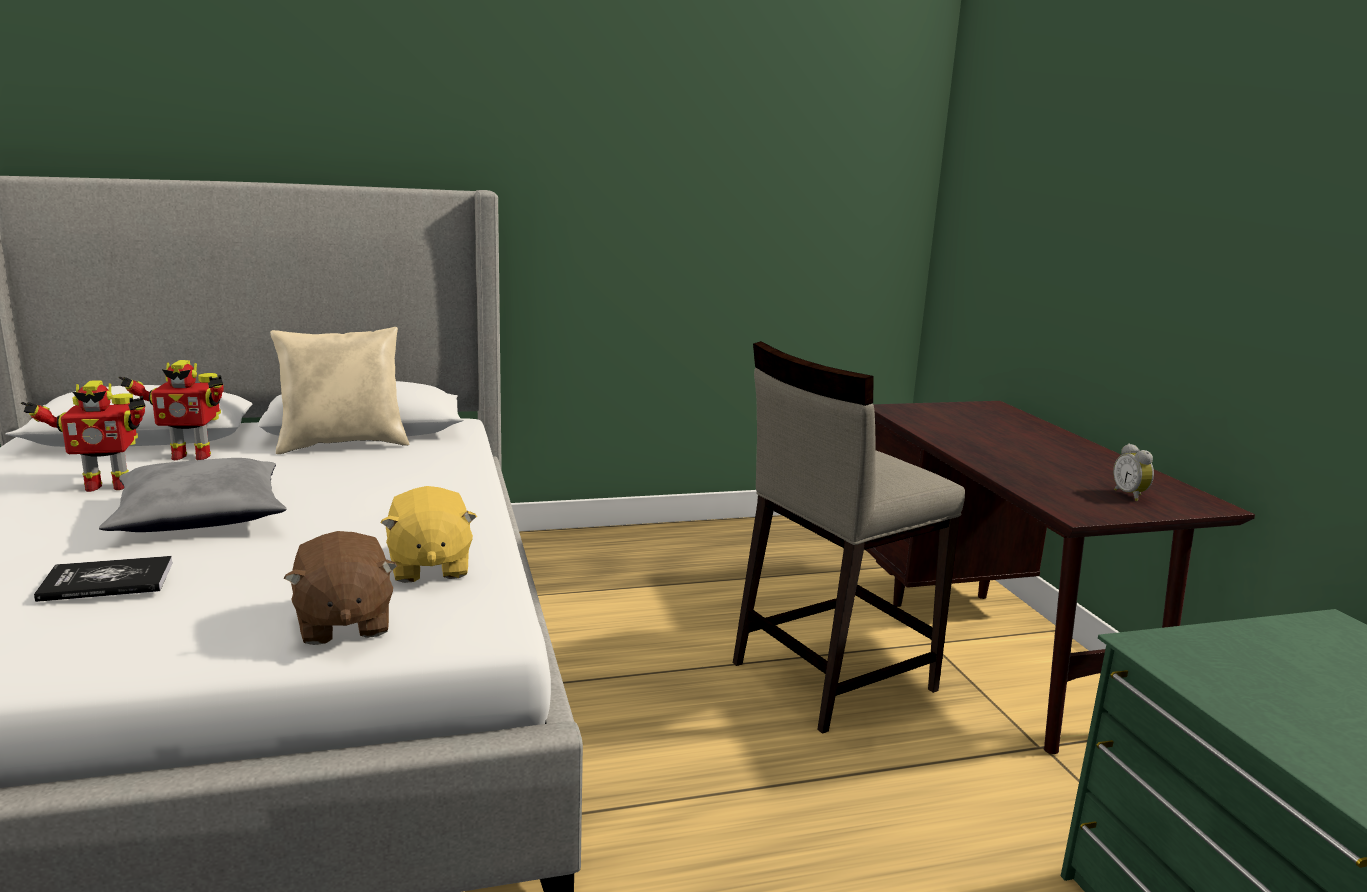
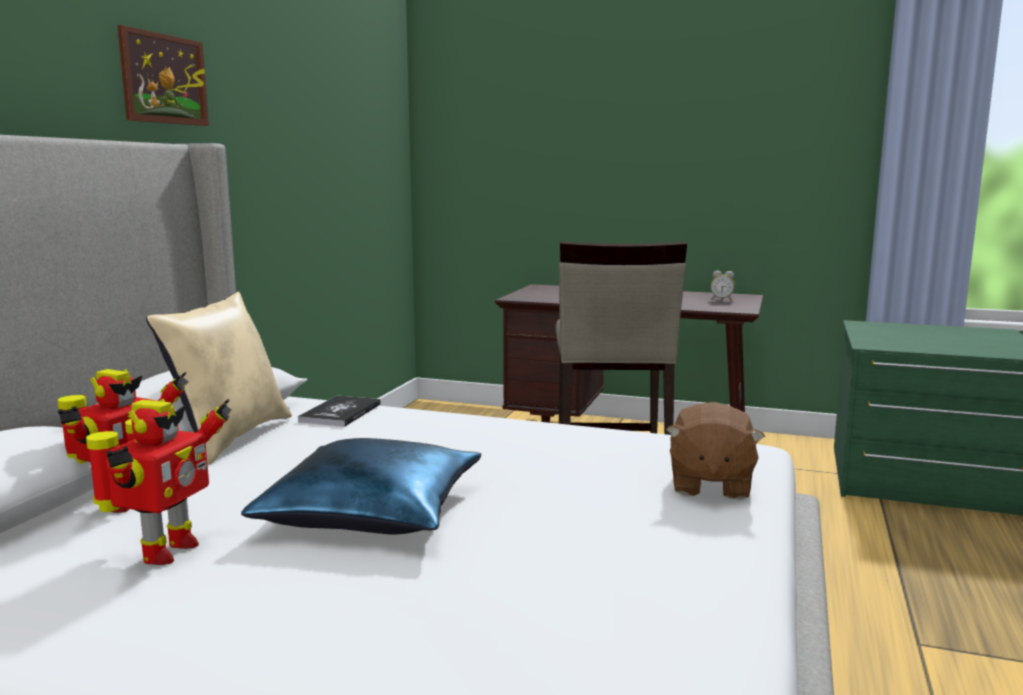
camera: 55 degrees left, 5 degrees down
book [34,556,173,602] -> book moved to [298,396,381,427]
grey pillow [99,458,287,532] -> blue pillow [241,438,481,535]
brown plush toy [284,531,398,645] -> brown plush toy turned 90 degrees clockwise [666,402,765,500]
yellow plush toy [380,486,477,583] -> none
none -> picture [117,25,209,126]

